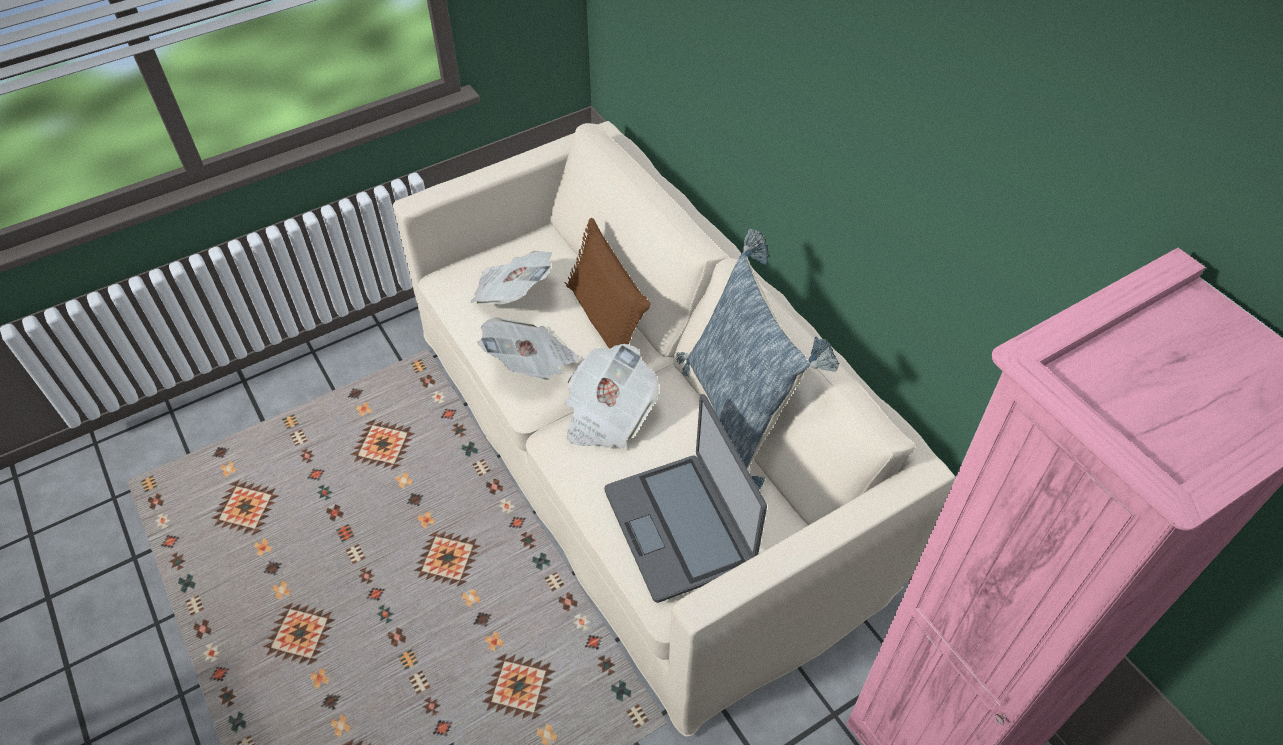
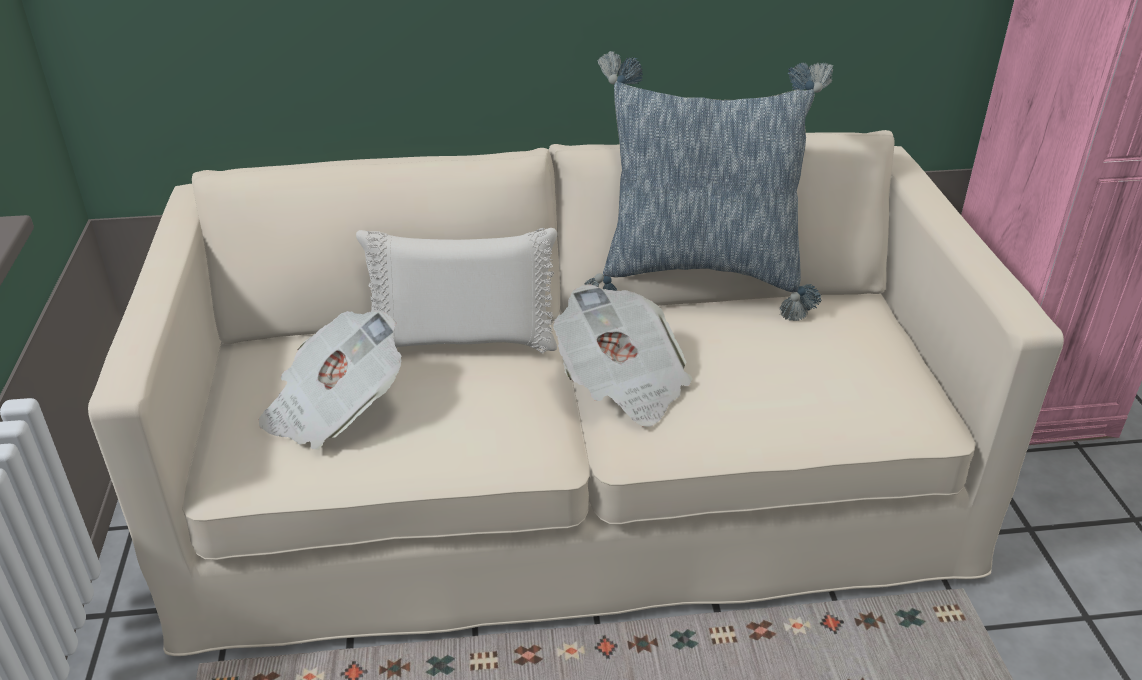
camera: 65 degrees left, 15 degrees down
newspaper [478,317,580,380] -> none
brown pillow [564,218,651,349] -> white pillow [356,228,557,354]
laptop [604,394,767,603] -> none

